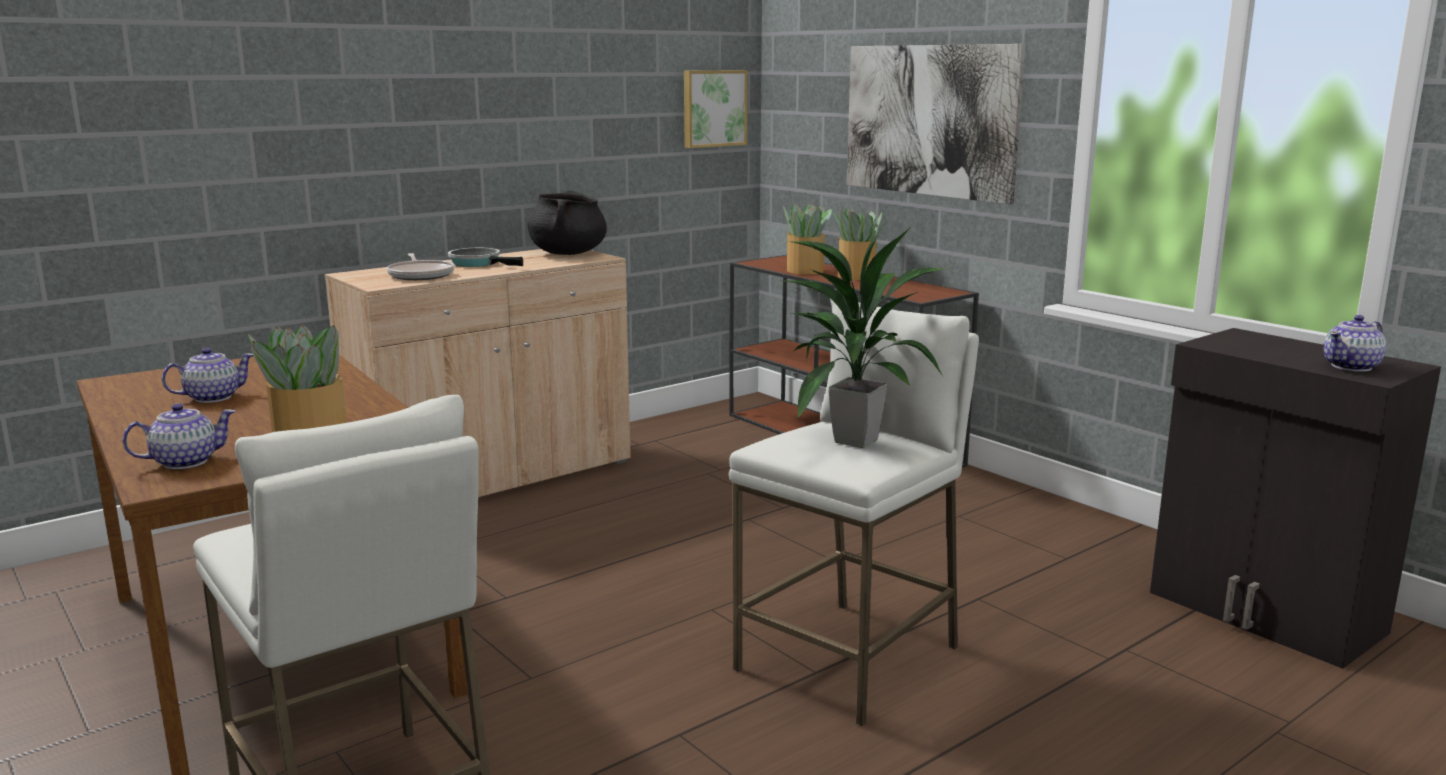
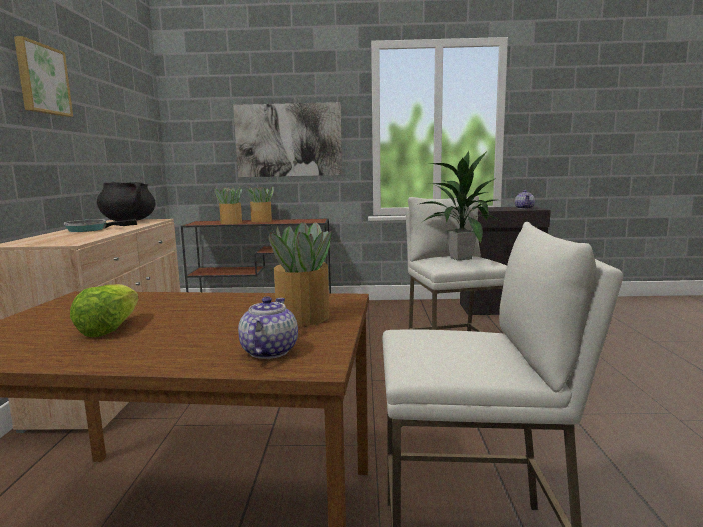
camera: 50 degrees left, 5 degrees down
teapot [161,348,253,403] -> lettuce [70,284,139,338]
frying pan [386,253,455,280] -> none
picture [684,70,748,148] -> picture moved to [14,36,73,117]

